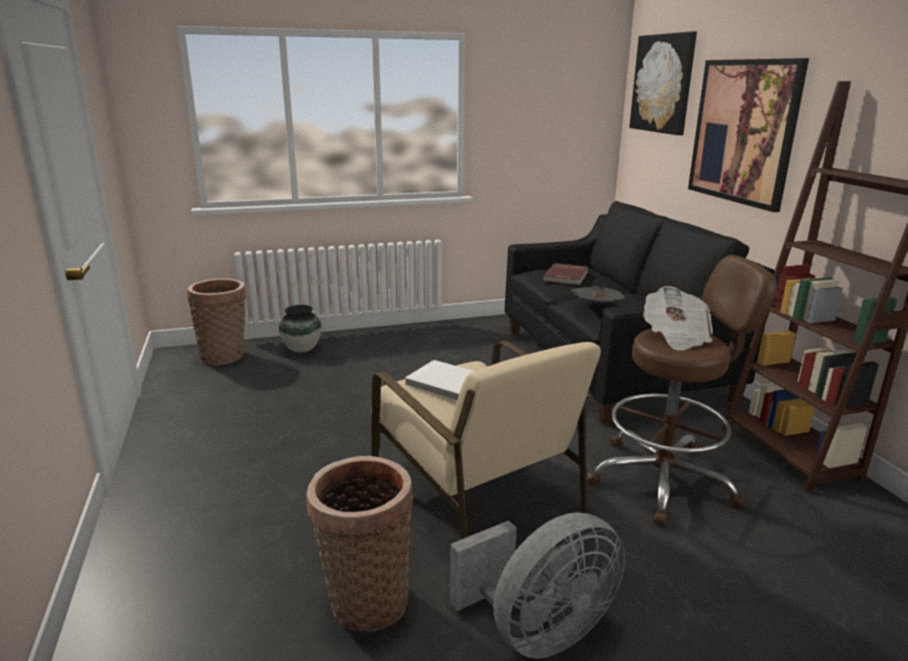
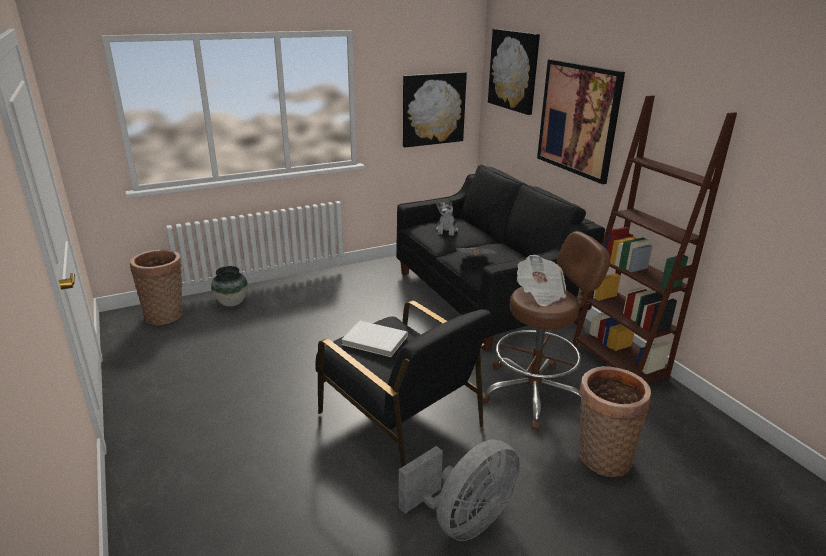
camera: 10 degrees left, 5 degrees up
basket [306,456,413,632] -> basket moved to [579,366,651,477]
beige armchair [371,340,601,539] -> black armchair [315,301,492,467]
red book [542,263,588,285] -> plush toy [436,198,458,236]
none -> picture [403,72,467,147]

